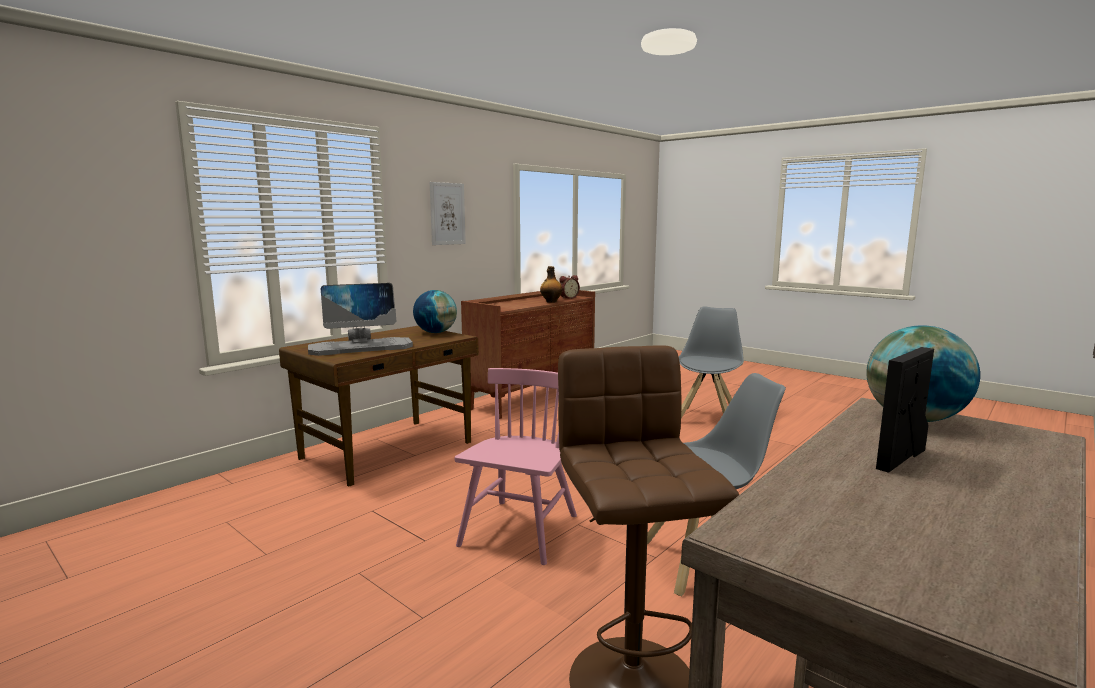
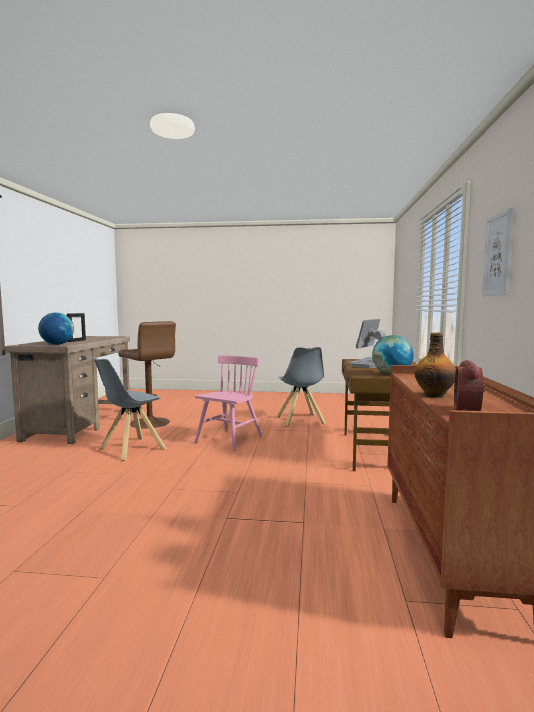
camera: 145 degrees right, 5 degrees down
pink chair [454,368,577,565] -> pink chair turned 135 degrees counterclockwise [195,355,262,451]
grey chair [679,306,744,419] -> grey chair moved to [277,347,326,426]

